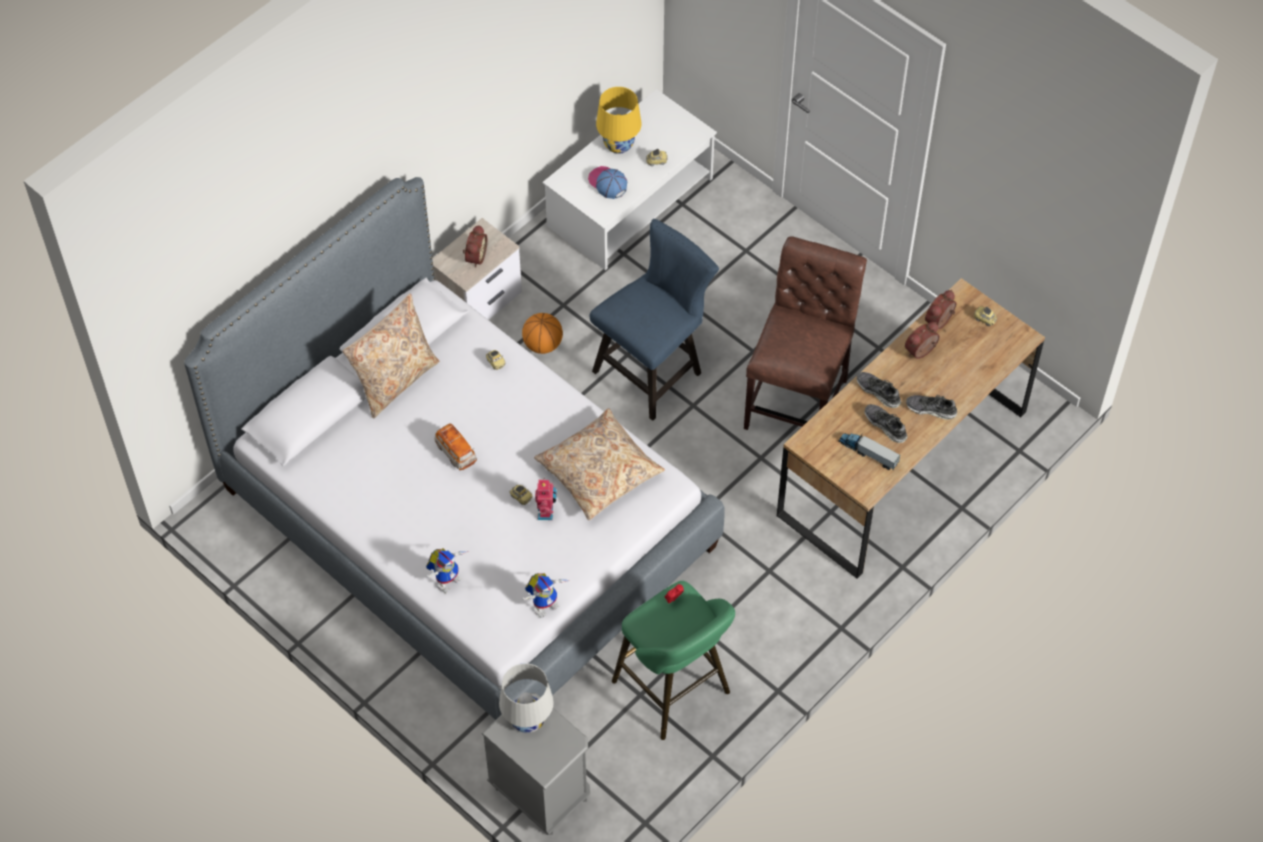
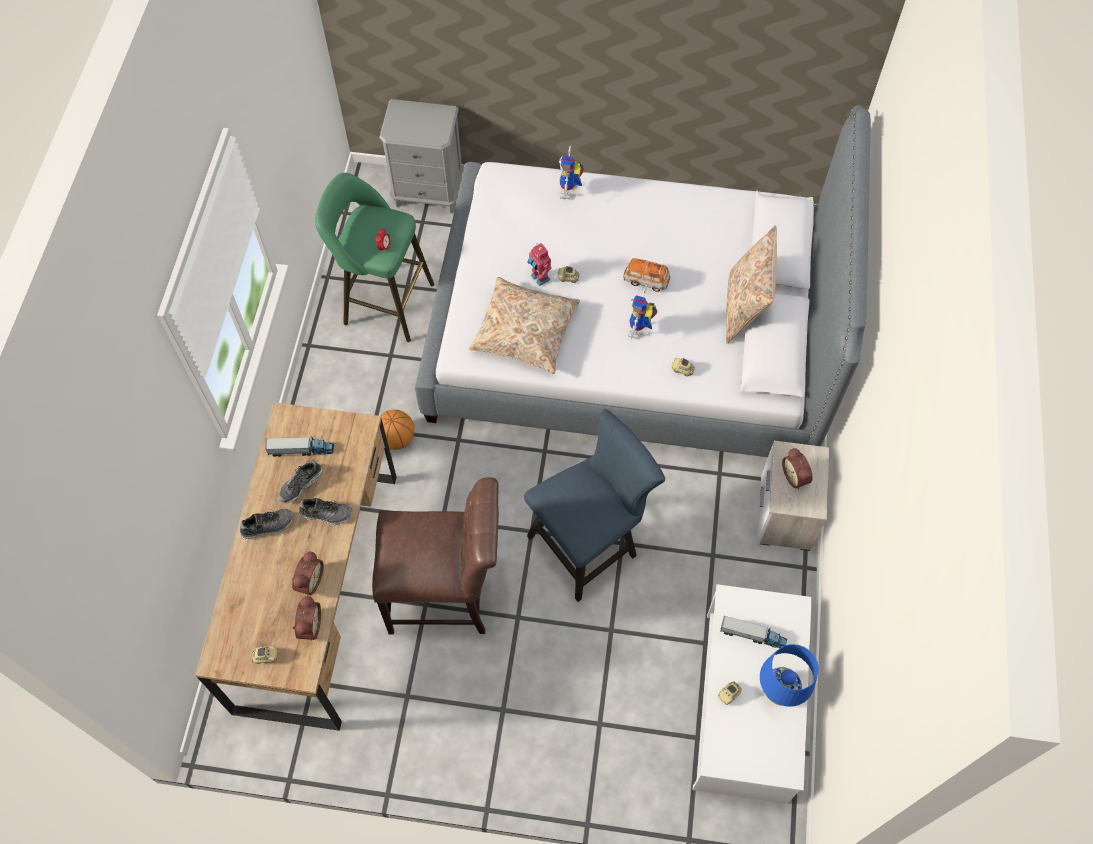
camera: 145 degrees right, 5 degrees up
white table lamp [499,663,554,733] -> none
basketball [522,313,563,354] -> basketball moved to [380,410,415,450]
toy robot [522,573,570,618] -> toy robot moved to [628,285,657,339]
cap [588,166,627,199] -> toy truck [720,616,787,648]
blue chair [590,219,719,421] -> blue chair turned 135 degrees counterclockwise [524,409,665,602]
yellow table lamp [596,87,642,154] -> blue table lamp [760,644,819,707]
brown chair [744,236,867,430] -> brown chair turned 75 degrees counterclockwise [372,477,499,634]
shoe [864,404,907,443] -> shoe turned 120 degrees clockwise [278,460,323,503]

